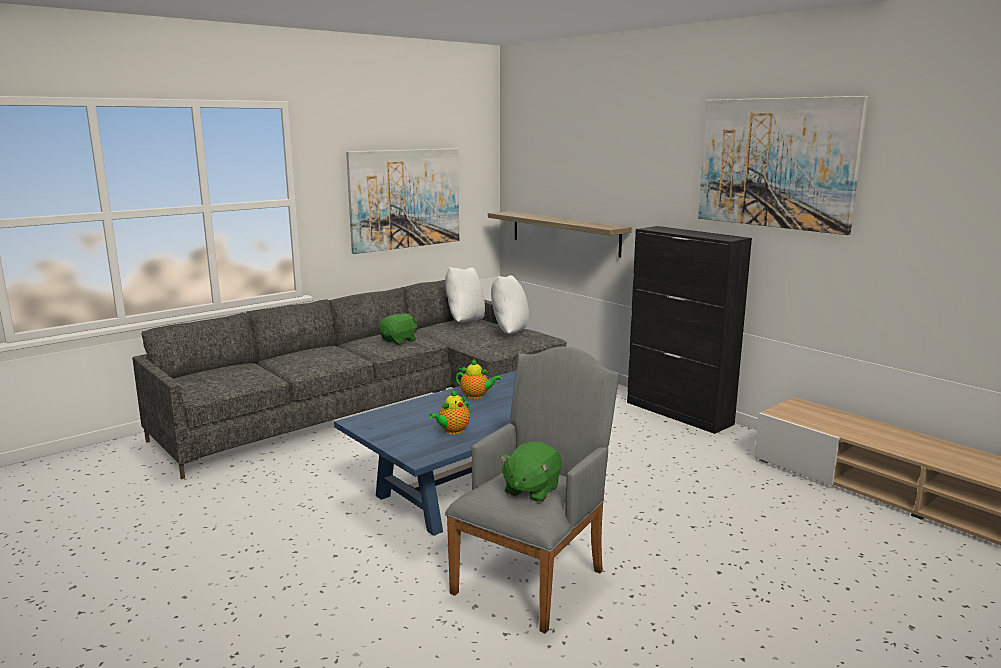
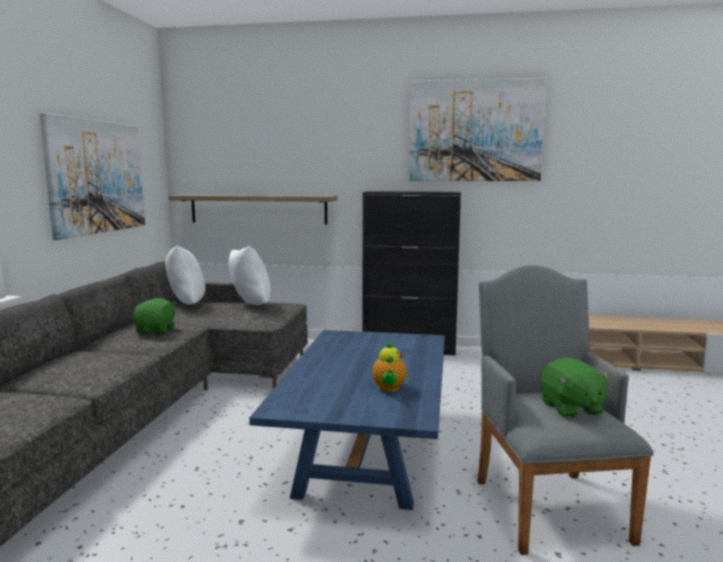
camera: 40 degrees left, 5 degrees down
teapot [456,359,502,399] -> none

